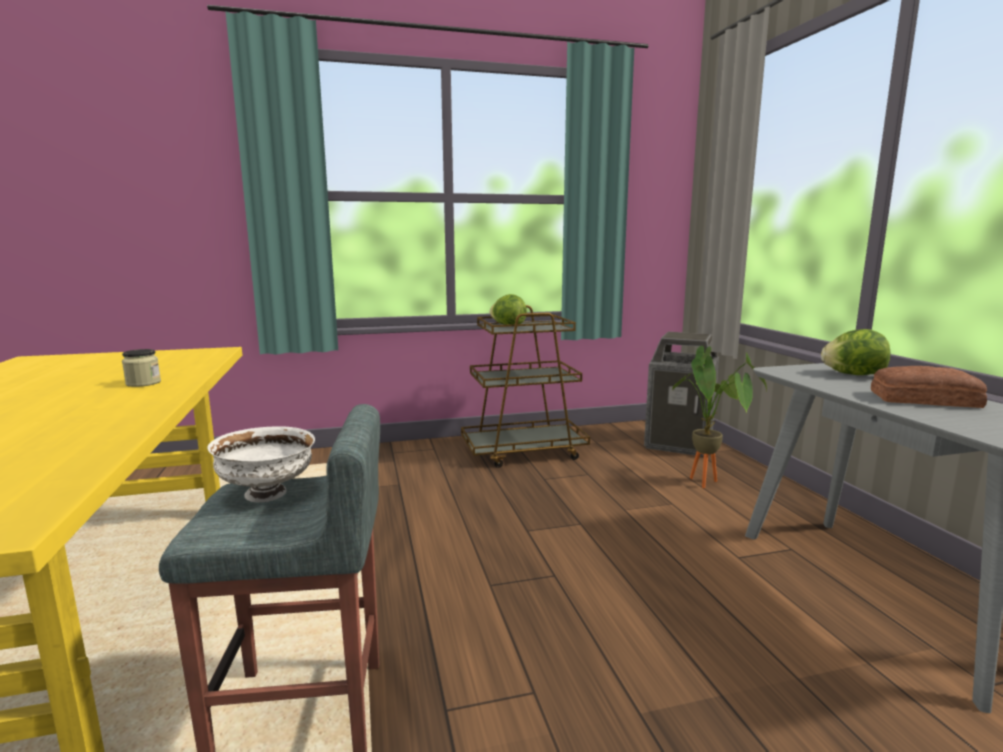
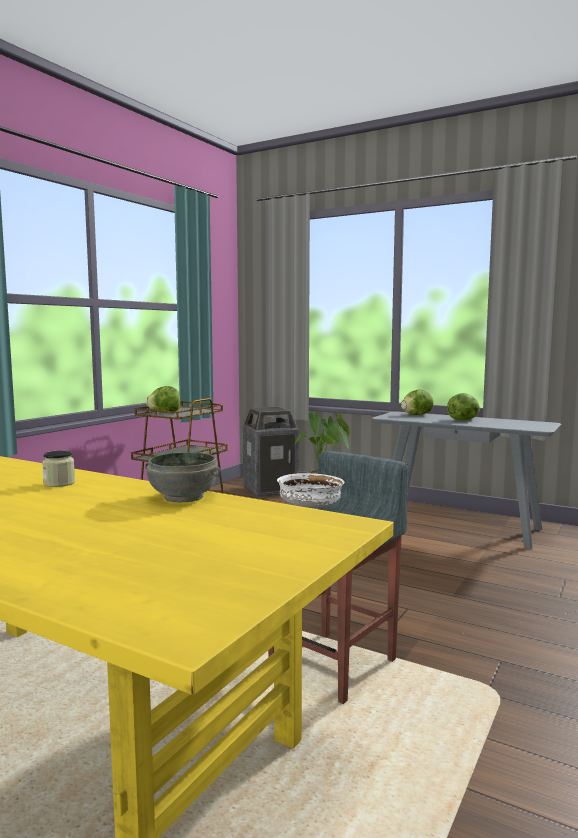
camera: 45 degrees left, 5 degrees down
bread [871,366,987,408] -> lettuce [447,393,480,420]
none -> grey bowl [145,452,222,503]

